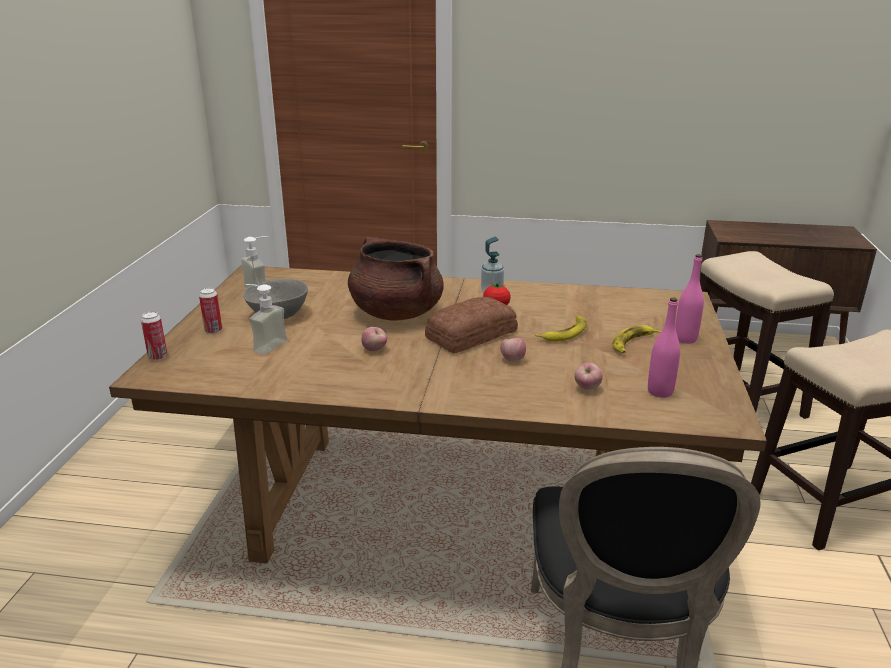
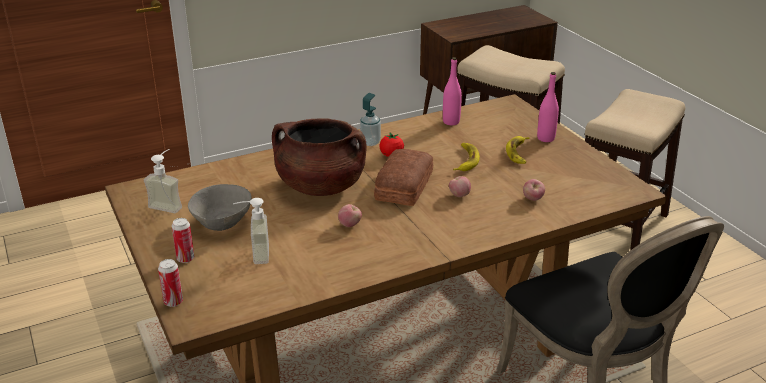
camera: 35 degrees left, 5 degrees up
pink bottle [648,298,680,398] -> pink bottle moved to [443,57,462,125]

